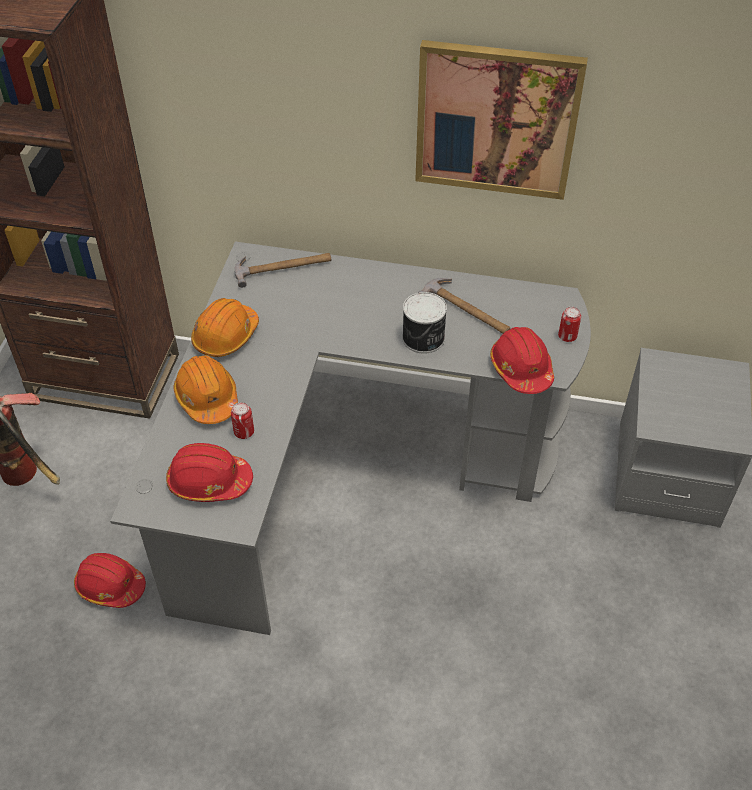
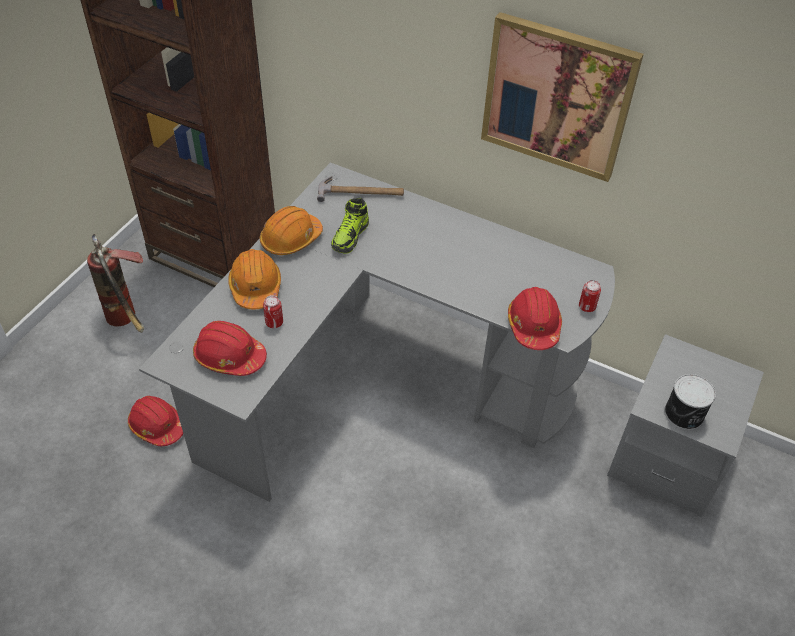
camera: 15 degrees right, 0 degrees up
can [402,292,447,354] -> can moved to [664,374,716,430]
hammer [417,278,511,334] -> none
none -> shoe [331,198,369,253]

